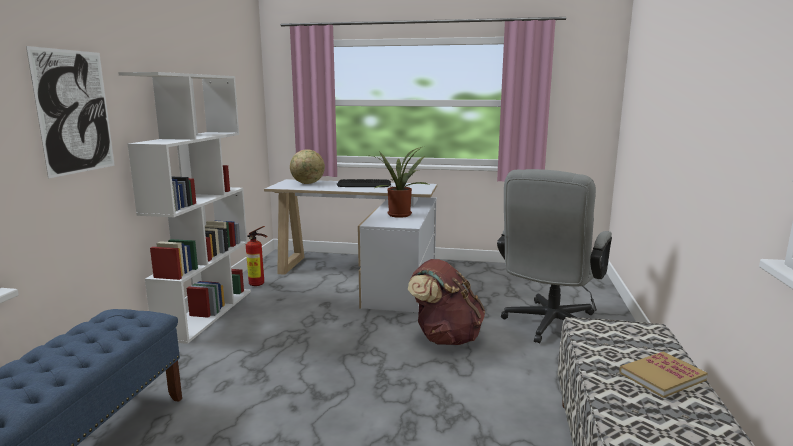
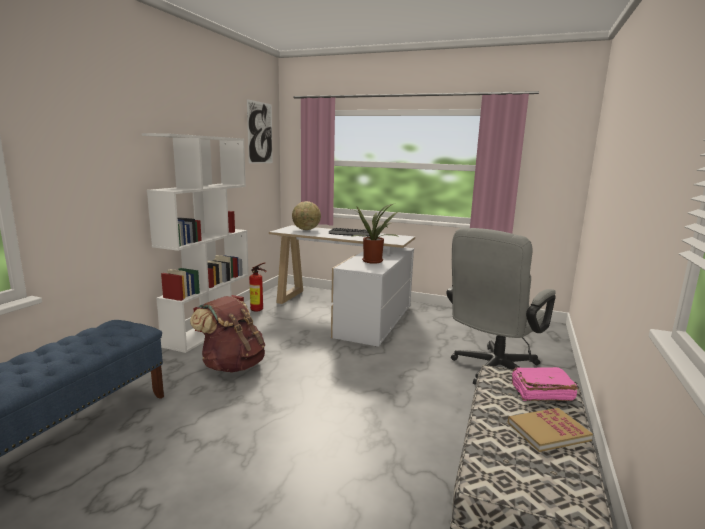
camera: 10 degrees right, 0 degrees up
picture [26,46,115,179] -> picture moved to [247,99,273,164]
brown backpack [408,259,485,345] -> brown backpack moved to [190,296,265,373]
none -> pink book [512,367,578,401]

